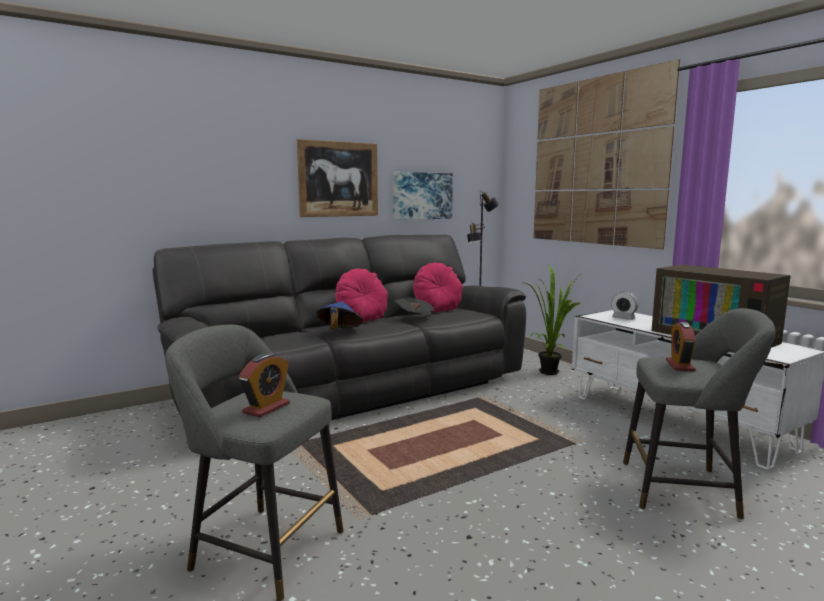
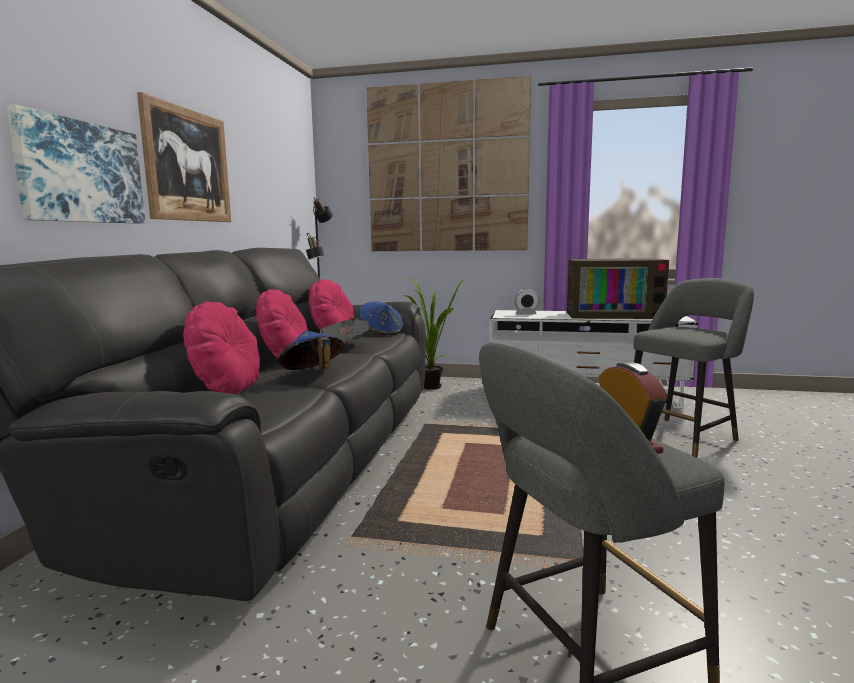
camera: 45 degrees left, 0 degrees up
picture [393,172,453,220] -> picture moved to [6,104,145,224]
alarm clock [666,322,696,371] -> none
none -> pink pillow [183,302,260,394]
none -> blue hat [359,302,403,335]

